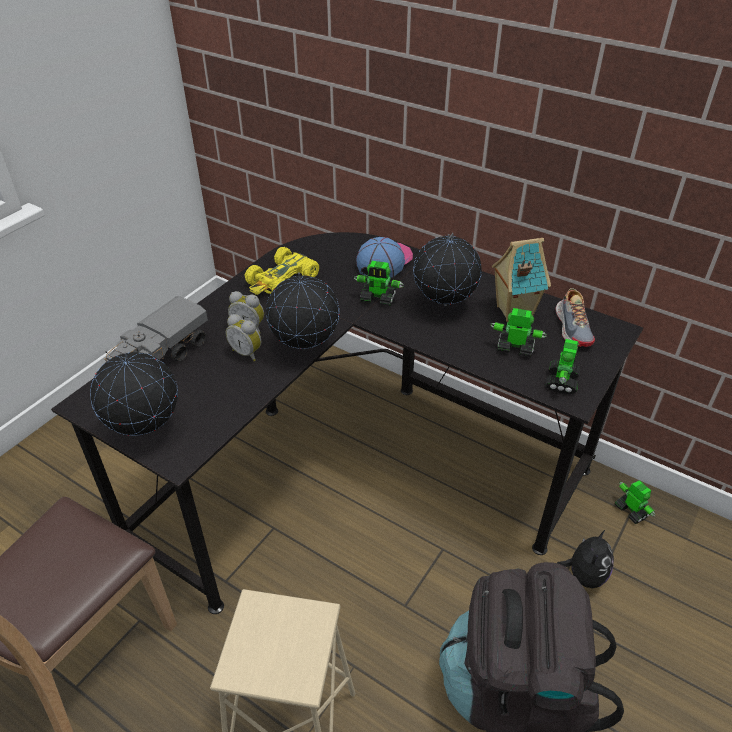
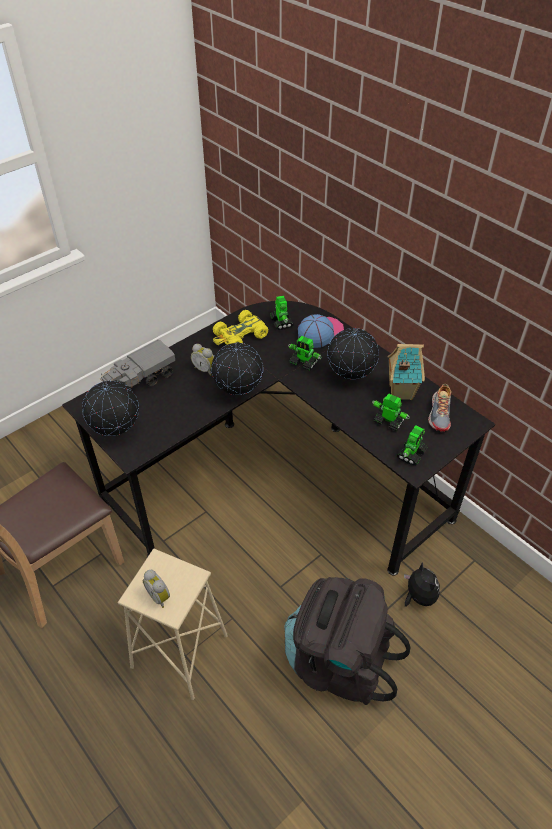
camera: 15 degrees right, 5 degrees up
alarm clock [226,314,261,361] -> alarm clock moved to [143,570,170,608]
plush toy [557,529,614,588] -> plush toy turned 60 degrees counterclockwise [404,562,440,607]
toy robot [615,480,655,524] -> toy robot moved to [270,296,294,330]

